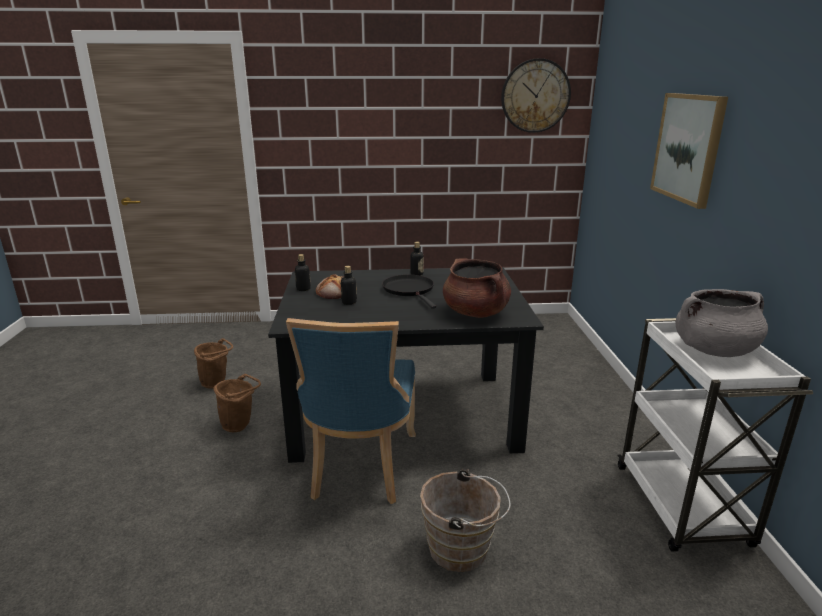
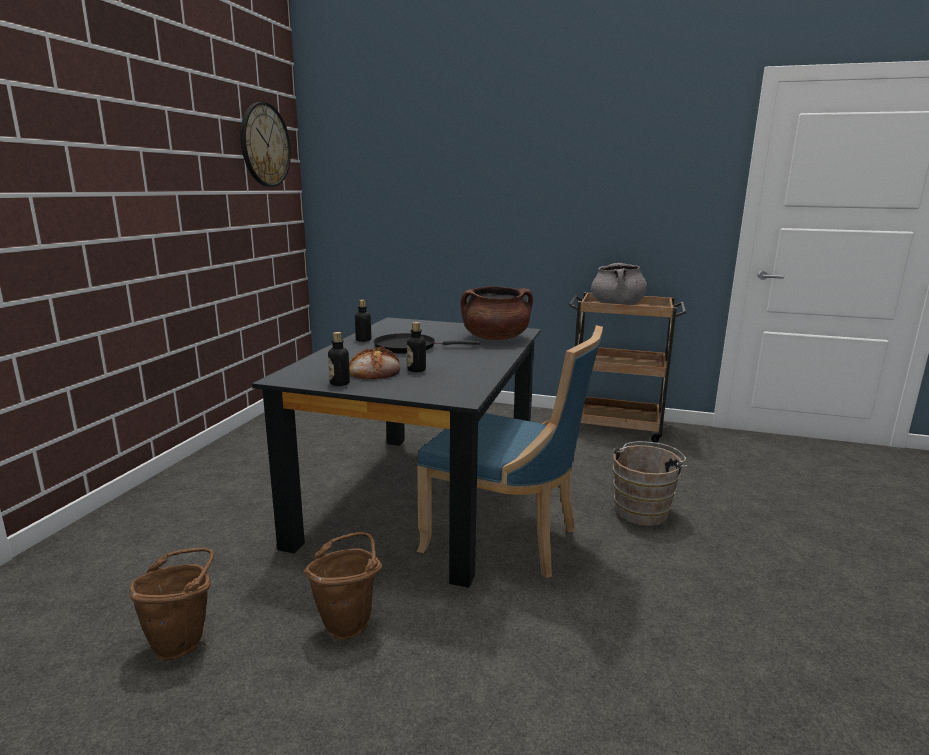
camera: 70 degrees left, 5 degrees down
white cart [617,318,813,552] -> brown cart [568,292,686,442]
picture [650,93,728,209] -> none

